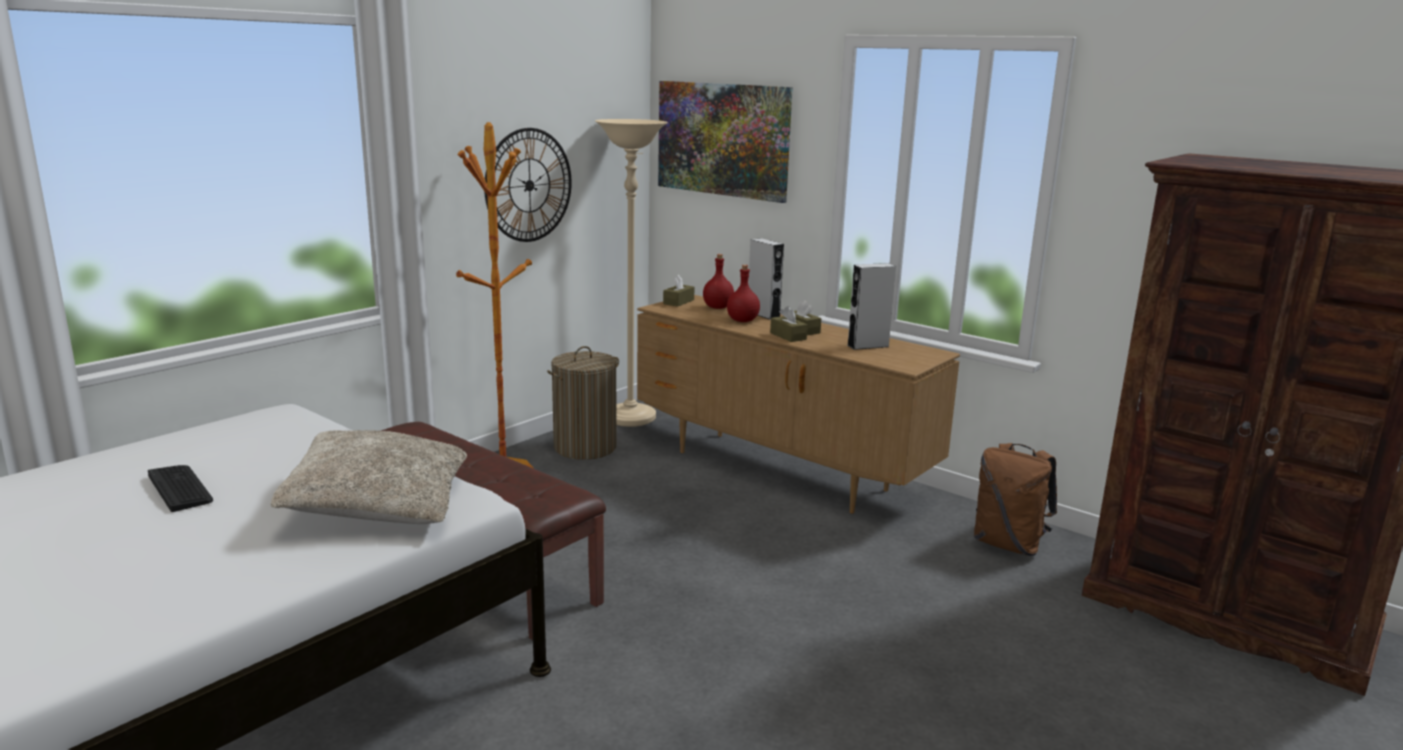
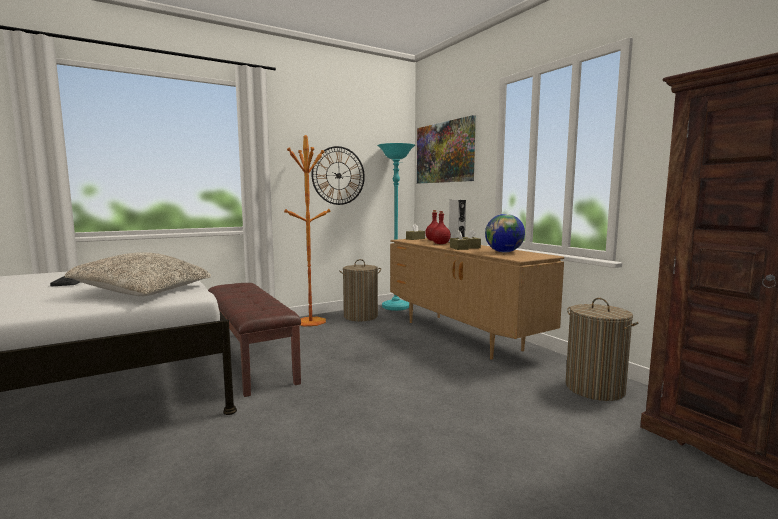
camera: 20 degrees right, 10 degrees down
beige floor lamp [595,119,668,427] -> turquoise floor lamp [377,143,415,311]
grey speaker [847,263,896,350] -> globe [485,214,525,253]
brown backpack [974,443,1057,556] -> laundry basket [566,298,639,401]

